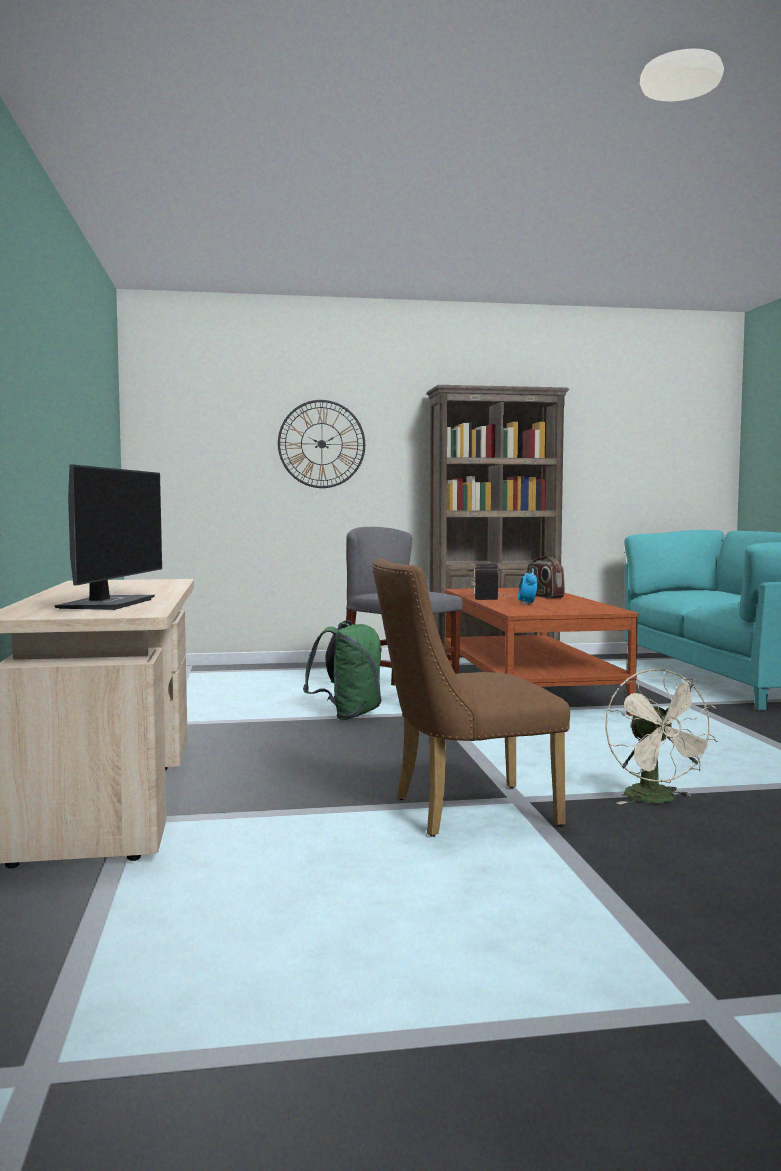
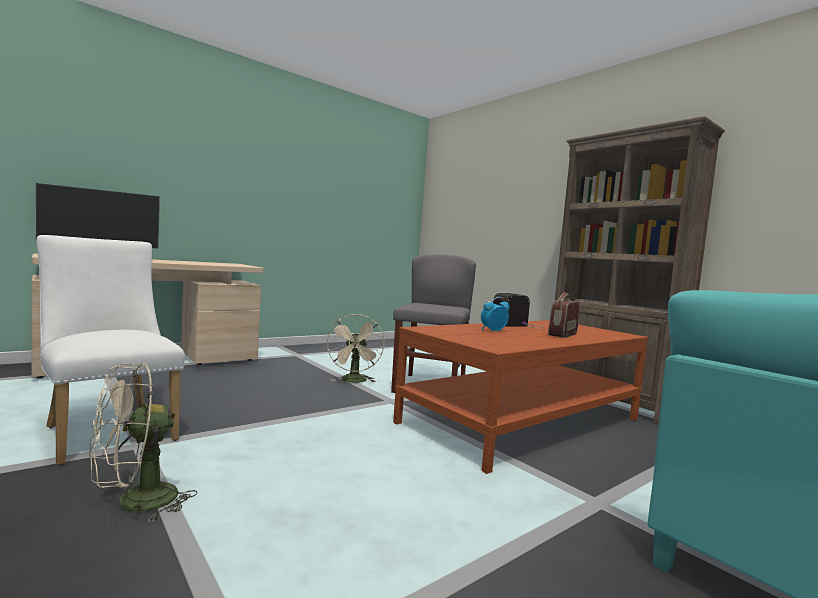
camera: 60 degrees right, 0 degrees up
wall clock [278,400,365,488] -> none
green backpack [303,620,382,720] -> beige fan [326,314,384,383]
brown chair [373,558,570,837] -> white chair [36,235,185,466]

